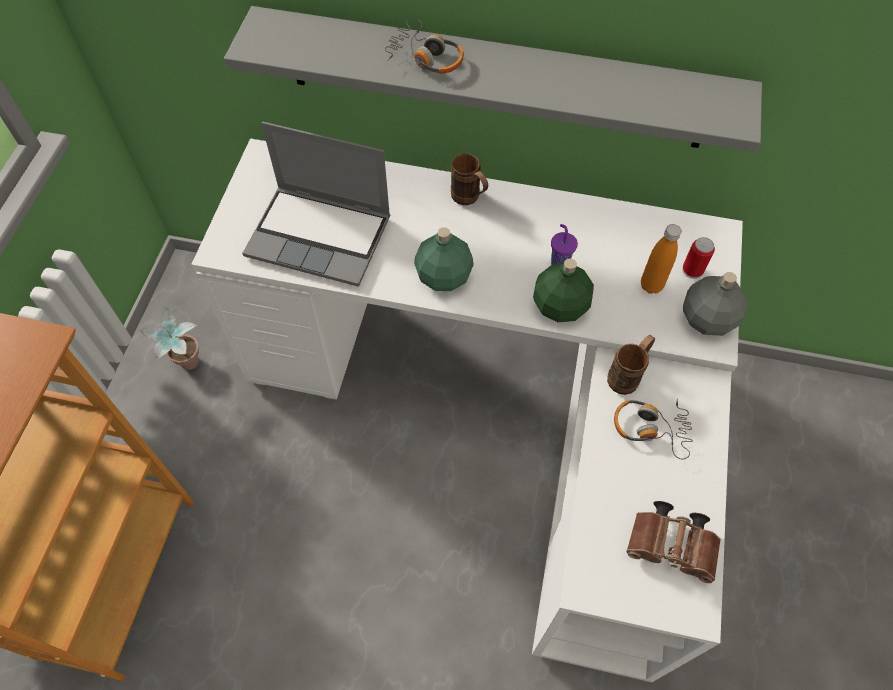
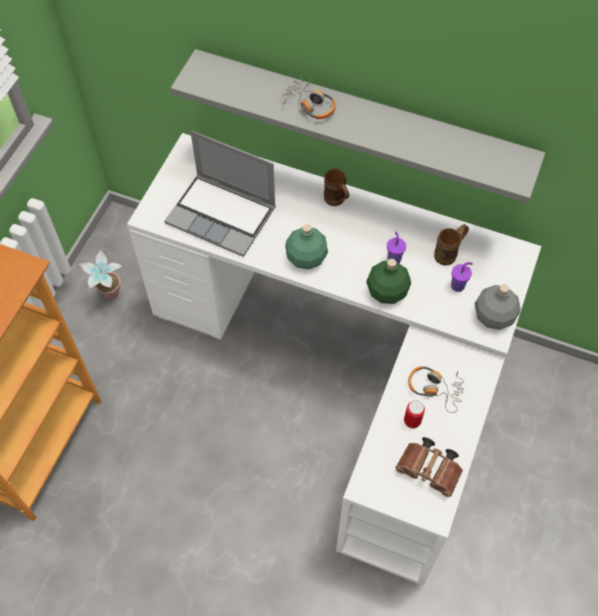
camera: 10 degrees right, 0 degrees up
brown mug [607,335,655,395] -> brown mug moved to [434,224,469,265]
orange bottle [641,224,682,294] -> purple cup [451,262,473,292]
can [682,237,715,279] -> can moved to [404,400,425,429]

